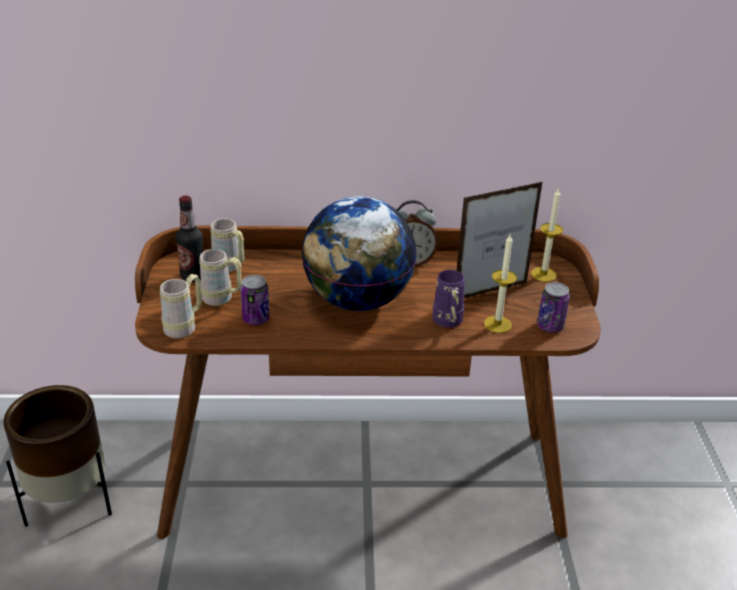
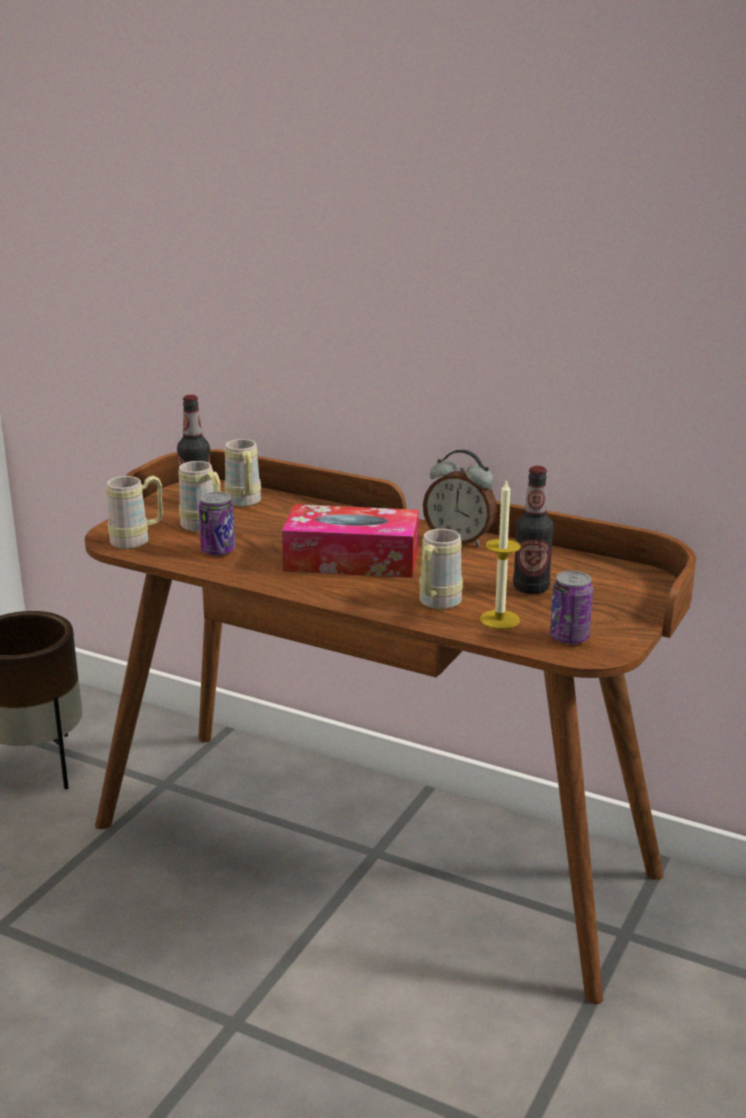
camera: 30 degrees right, 10 degrees down
globe [301,196,417,311] -> tissue box [282,504,419,578]
purple mug [432,270,465,328] -> beige mug [419,529,463,609]
picture frame [457,182,543,298] -> bottle [513,466,554,594]
candle [531,188,563,282] -> none

